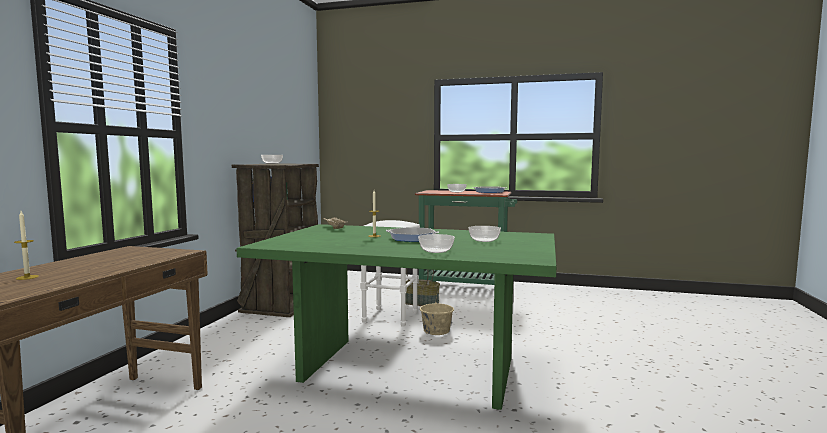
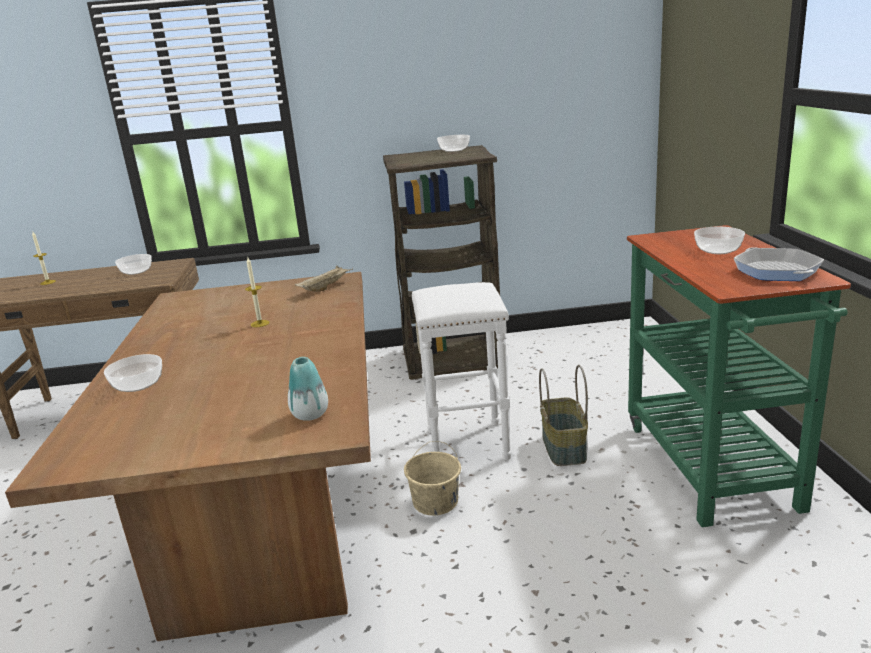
camera: 70 degrees right, 15 degrees up
green dining table [237,224,556,410] -> brown dining table [5,272,371,641]
frying pan [386,227,439,242] -> none
bowl [468,226,501,242] -> bowl moved to [115,254,152,275]
none -> vase [288,357,328,421]

